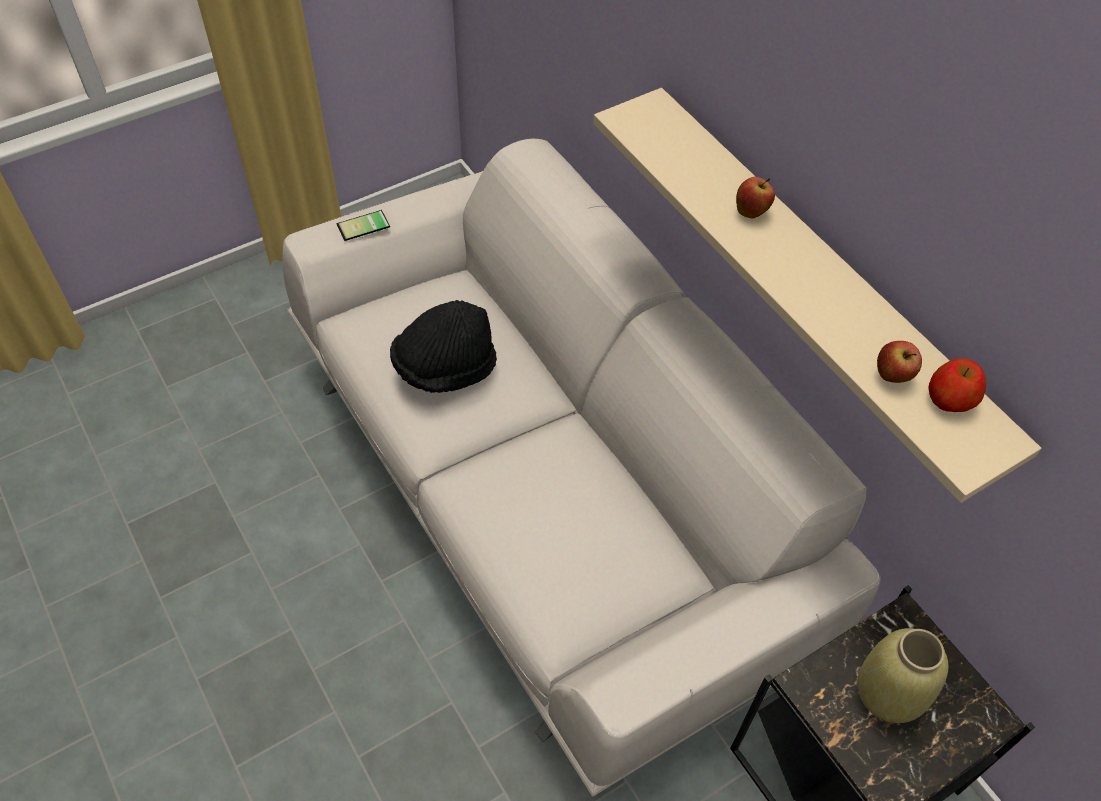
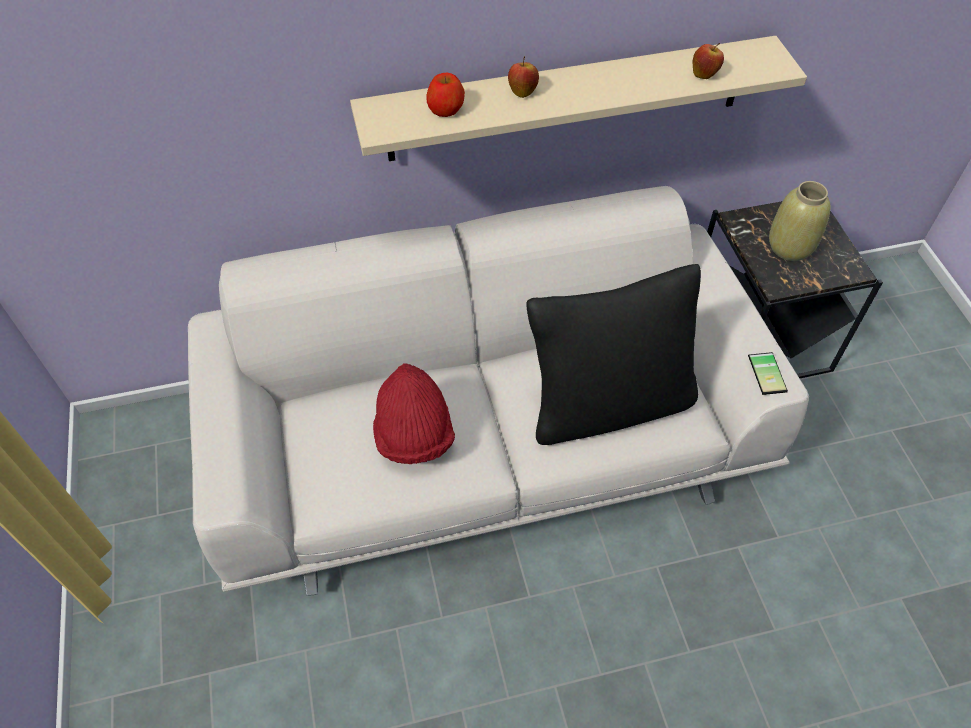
camera: 70 degrees left, 0 degrees up
phone [336,210,390,241] -> phone moved to [748,352,788,395]
black hat [390,300,497,393] -> red hat [373,363,455,464]
apple [928,359,986,412] -> apple moved to [426,73,465,117]
none -> black pillow [526,264,701,445]

